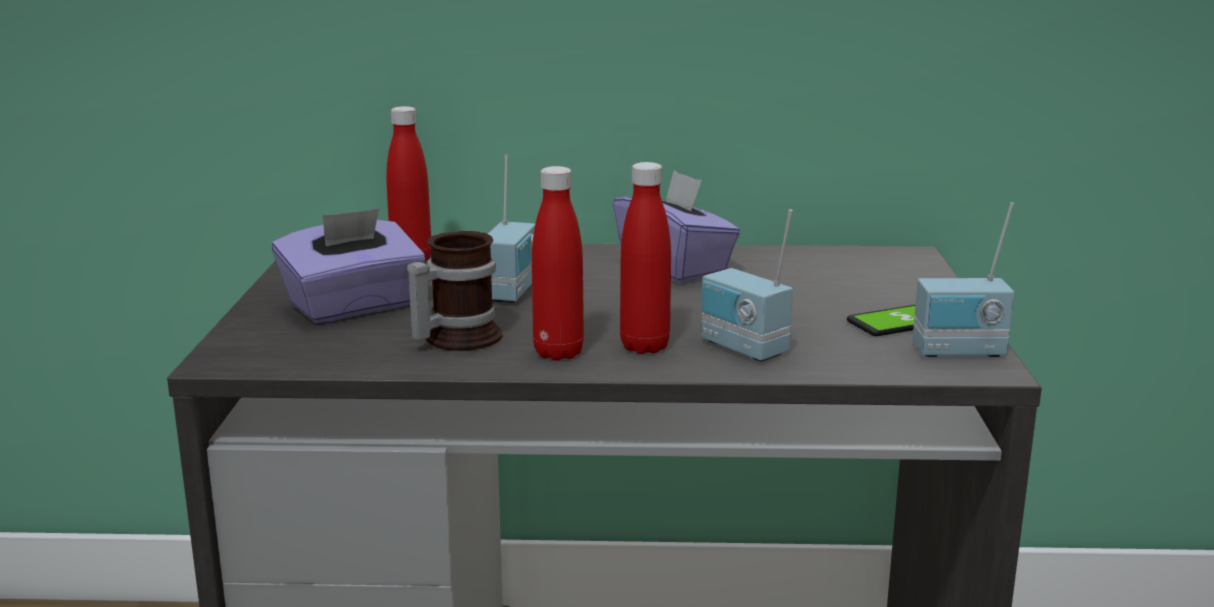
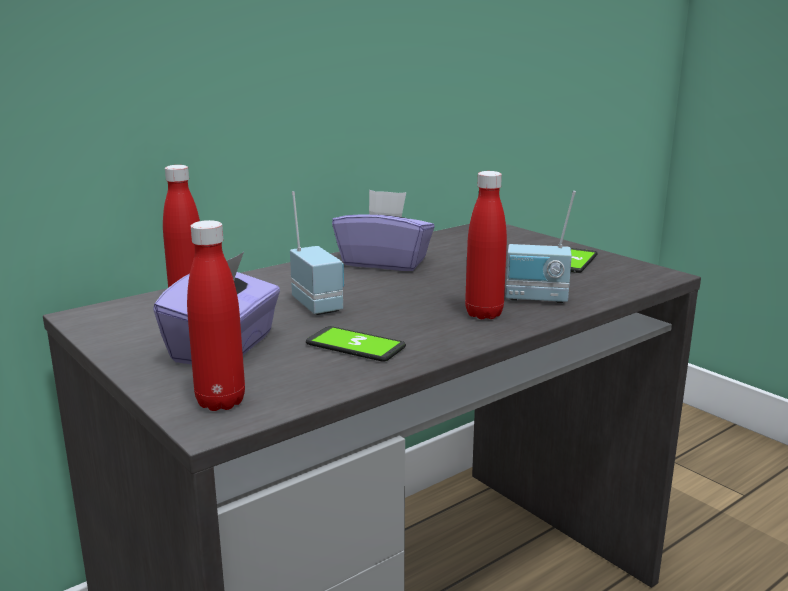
camera: 40 degrees left, 0 degrees up
mug [407,231,503,351] -> phone [306,326,406,362]
red bottle [532,166,584,360] -> red bottle moved to [187,220,245,411]
radio [913,202,1014,357] -> none

